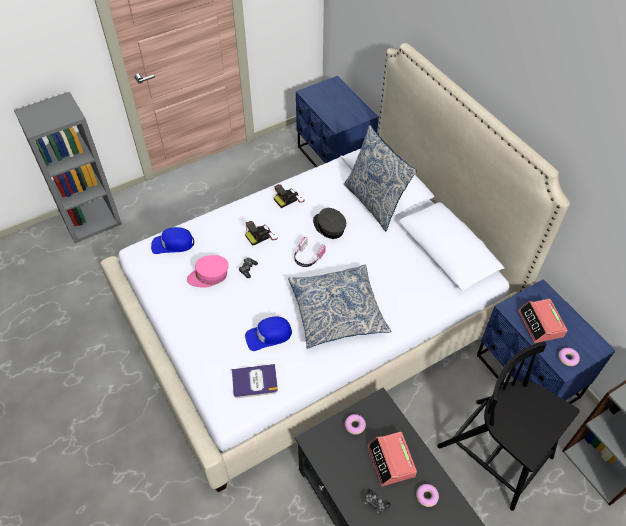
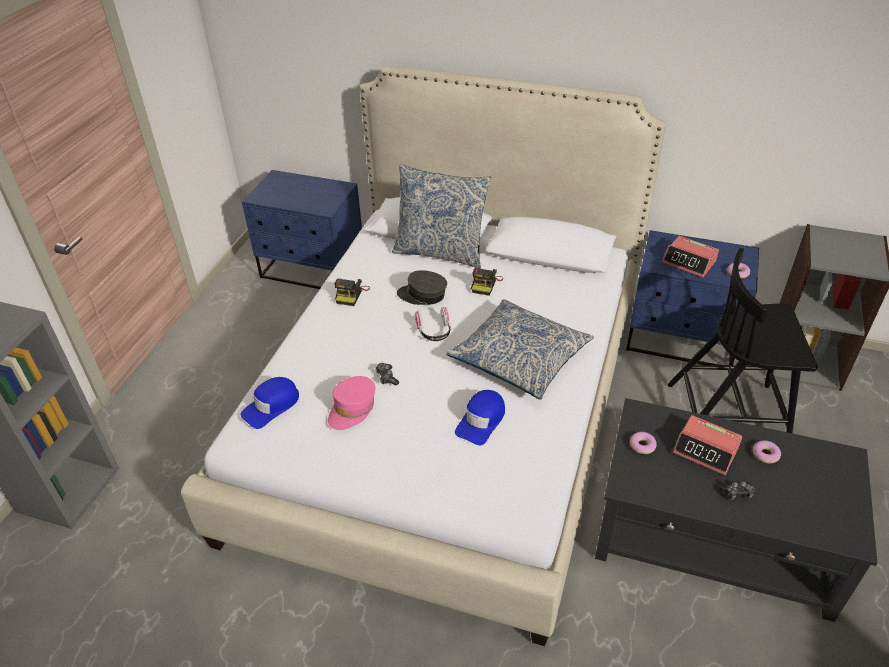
camera: 40 degrees left, 10 degrees down
book [232,364,278,398] -> none
camera [245,221,278,246] -> camera moved to [471,268,503,296]

